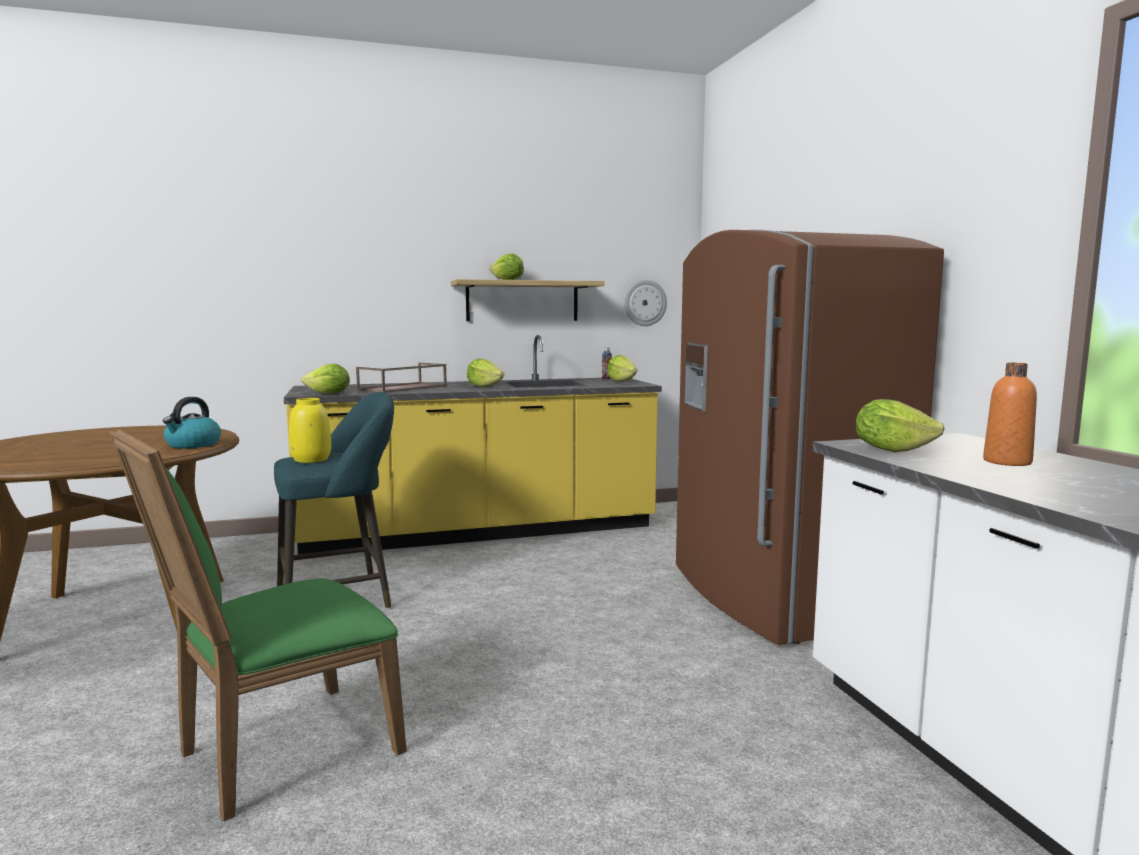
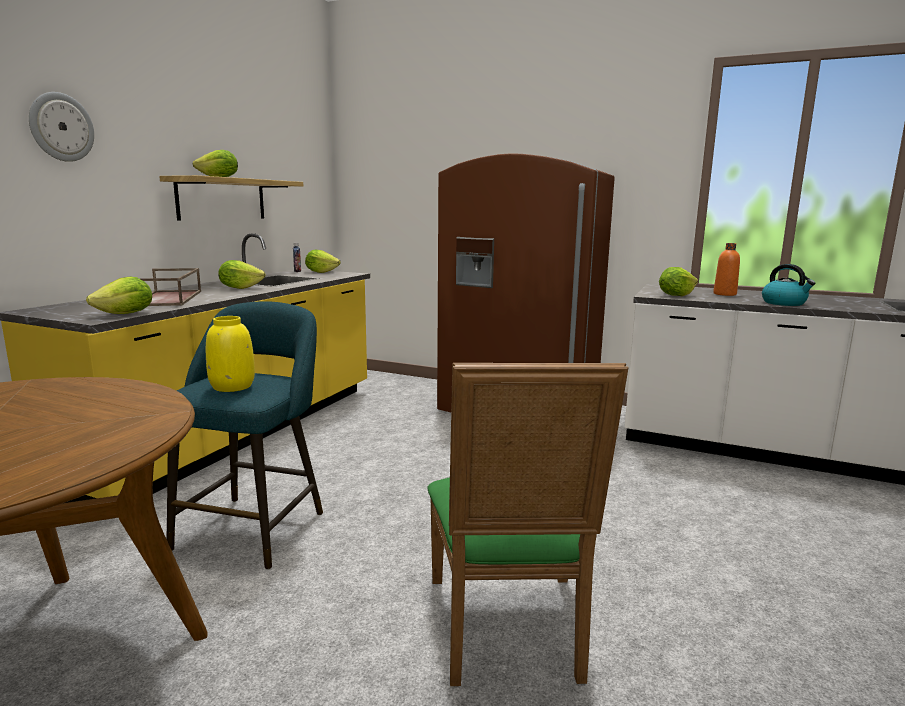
camera: 50 degrees left, 5 degrees up
kettle [163,397,221,449] -> kettle moved to [762,264,816,306]
wall clock [624,280,667,326] -> wall clock moved to [29,92,94,162]

